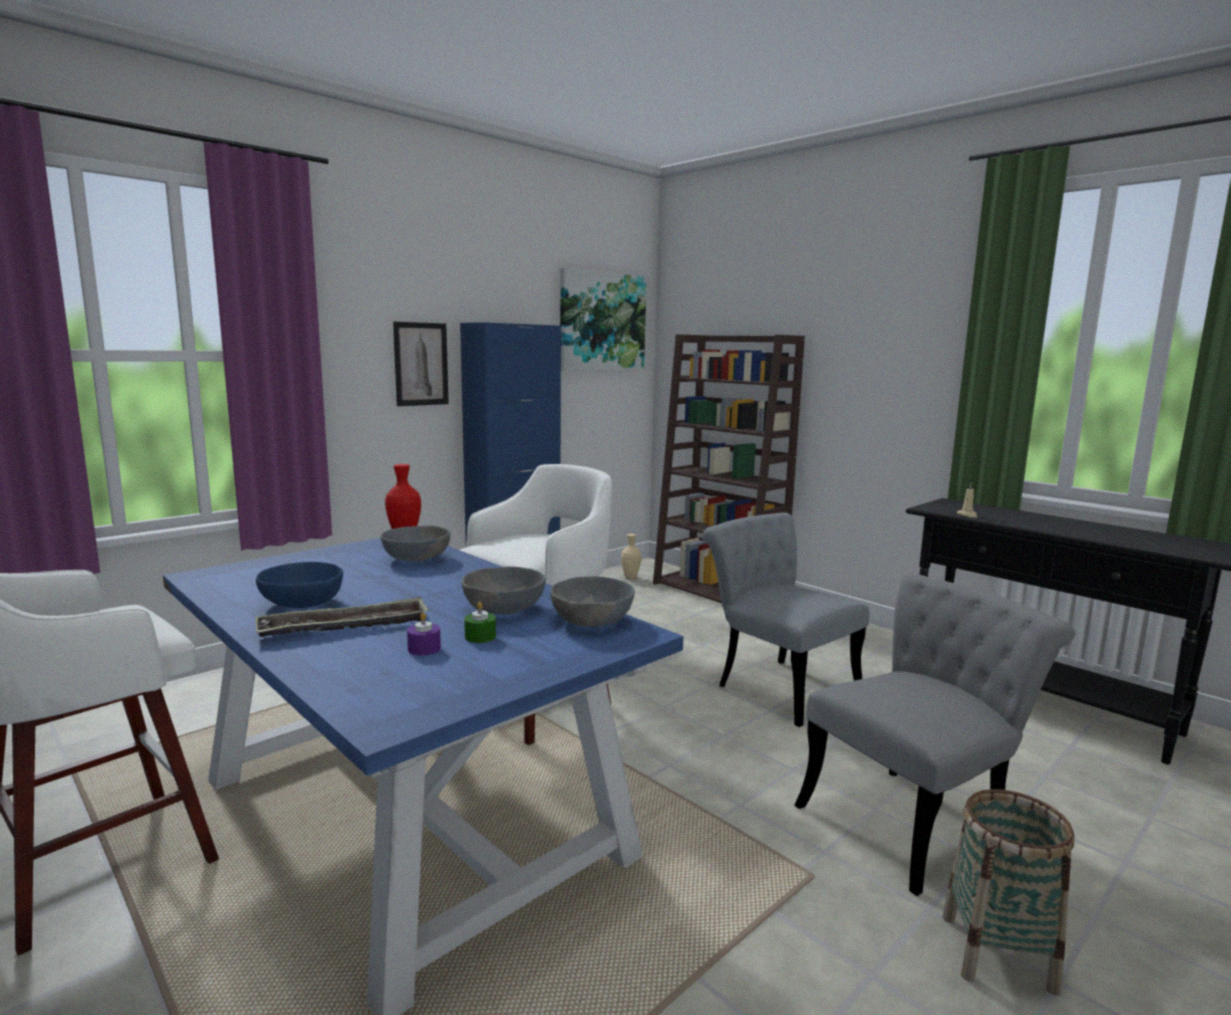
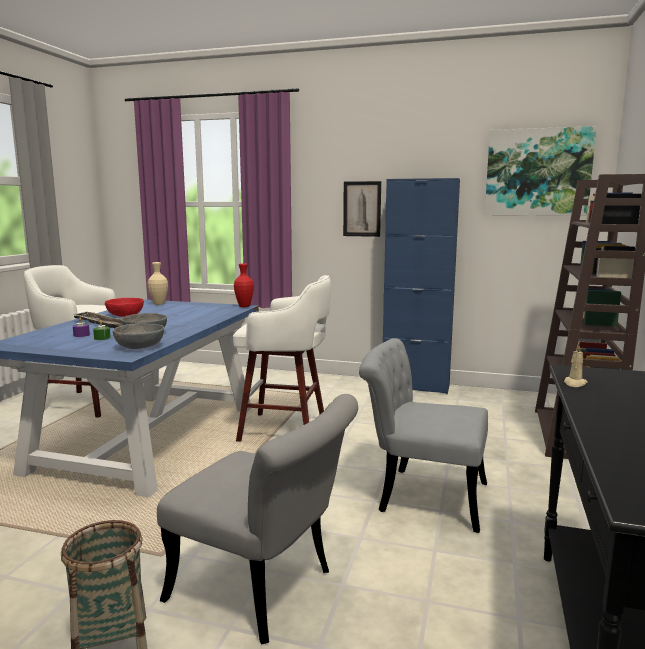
camera: 60 degrees right, 0 degrees up
blue bowl [256,562,343,608] -> red bowl [105,298,144,317]
grey bowl [380,526,450,561] -> none
beige vase [621,534,642,579] -> beige vase moved to [148,262,168,305]
grey chair [703,513,869,727] -> grey chair turned 90 degrees counterclockwise [359,338,488,533]

